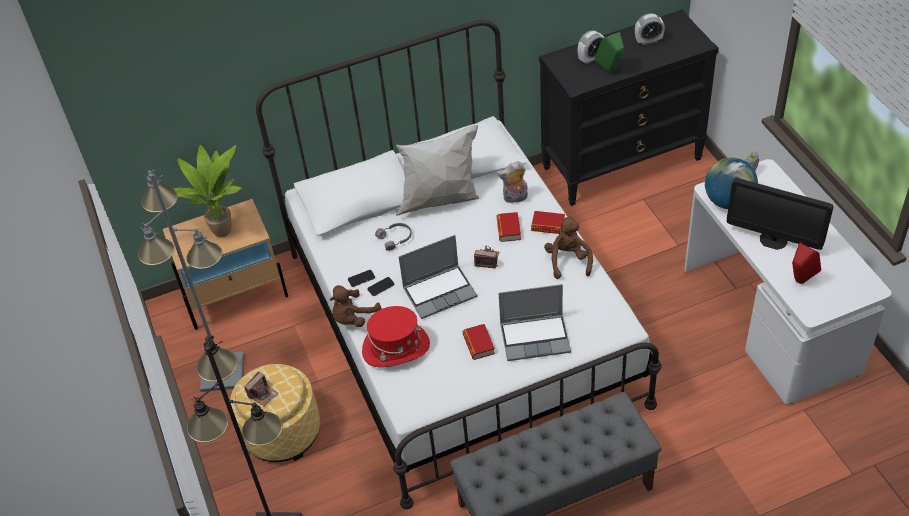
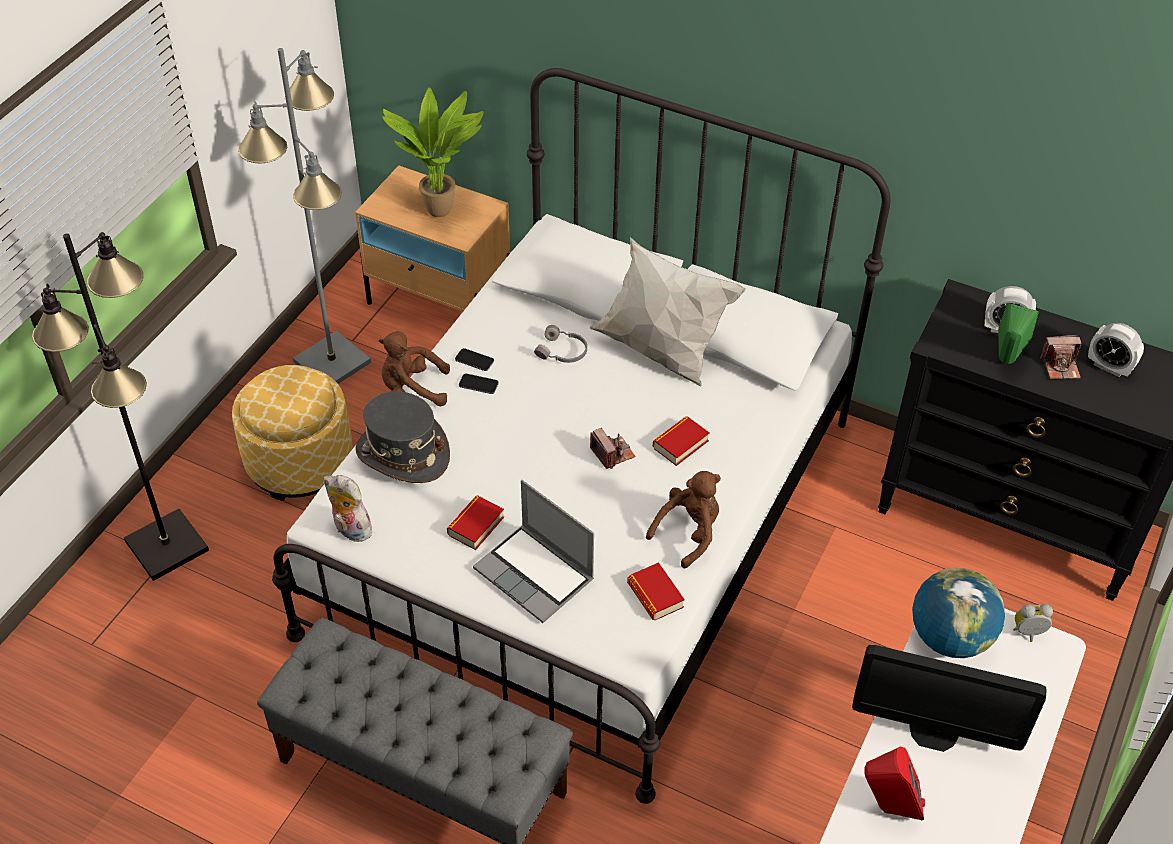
camera: 45 degrees right, 0 degrees up
camera [244,372,278,406] -> camera moved to [1040,335,1082,379]
red hat [362,306,430,368] -> grey hat [355,391,450,483]
laptop [399,235,477,319] -> none
plush toy [498,161,528,203] -> plush toy moved to [324,475,374,542]
book [531,211,565,234] -> book moved to [627,562,685,620]
monitor [727,178,833,250] -> monitor turned 60 degrees counterclockwise [852,645,1047,752]

